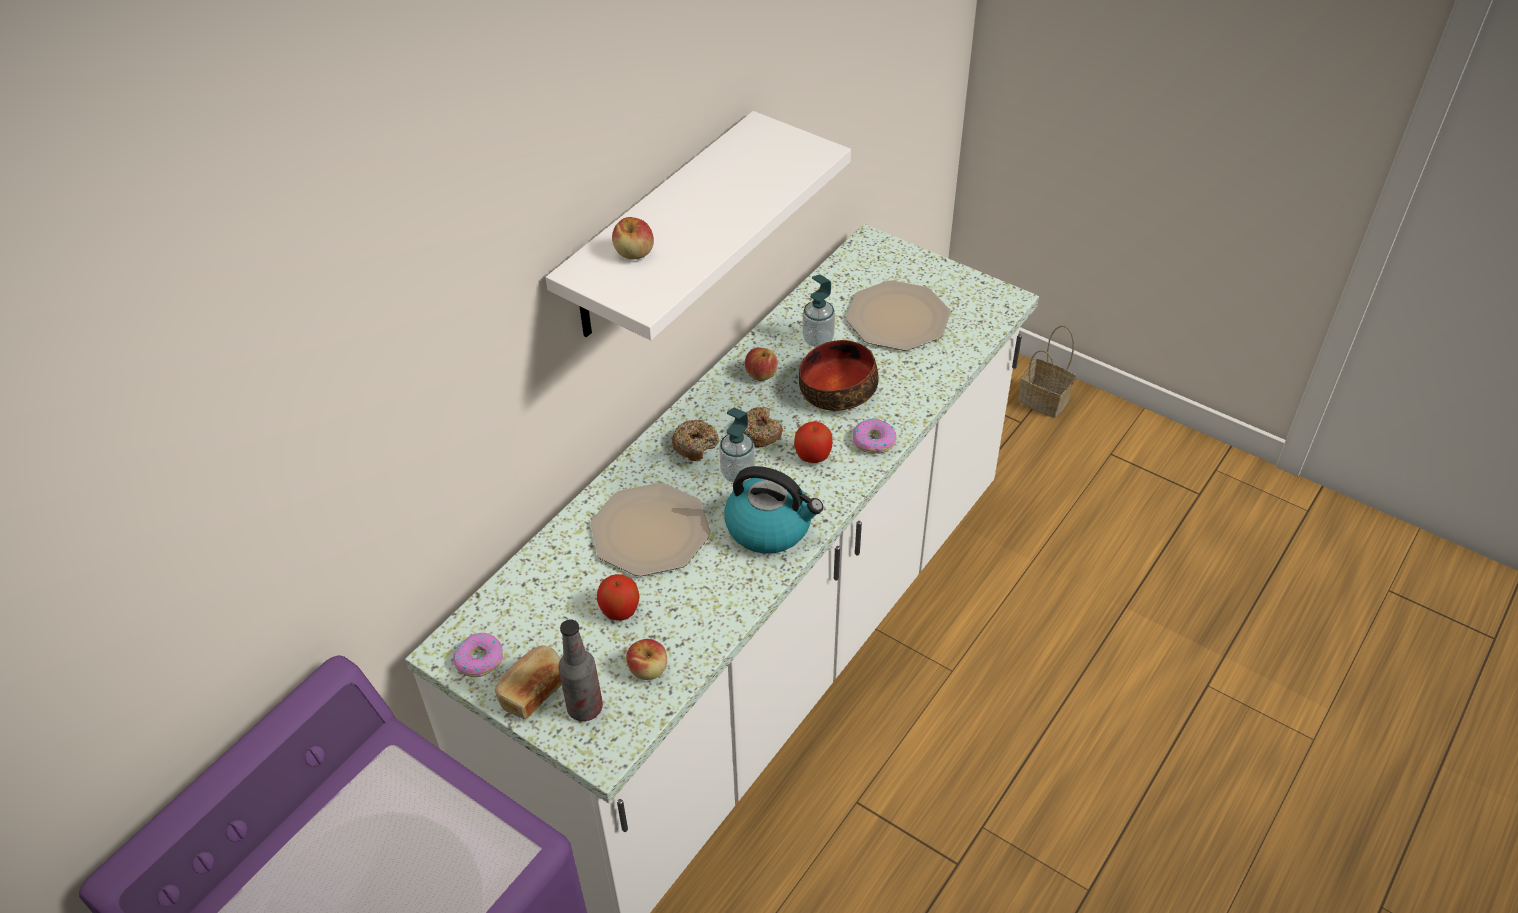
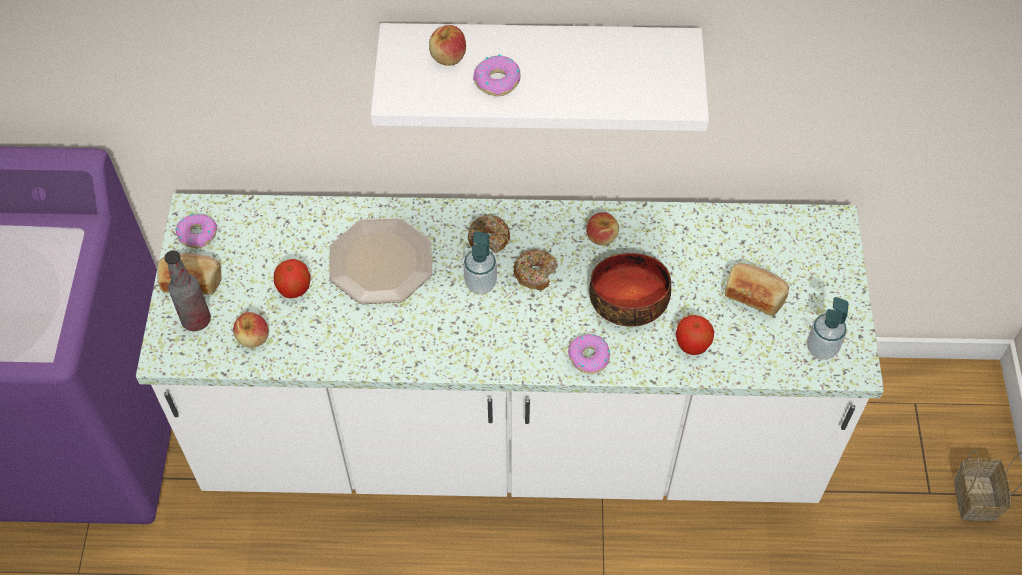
camera: 55 degrees right, 10 degrees up
kettle [724,466,823,554] -> none
apple [794,422,833,463] -> apple moved to [676,315,714,355]
soap dispenser [802,274,835,347] -> soap dispenser moved to [807,297,848,360]
plate [845,280,951,351] -> bread [724,263,789,316]
none -> donut [473,55,521,96]

